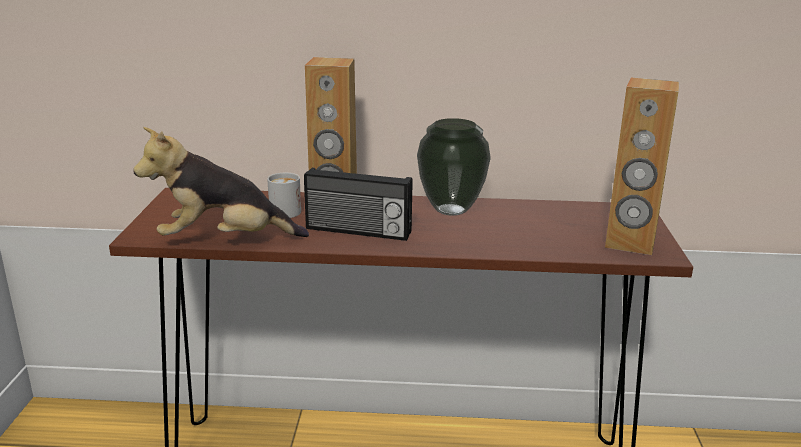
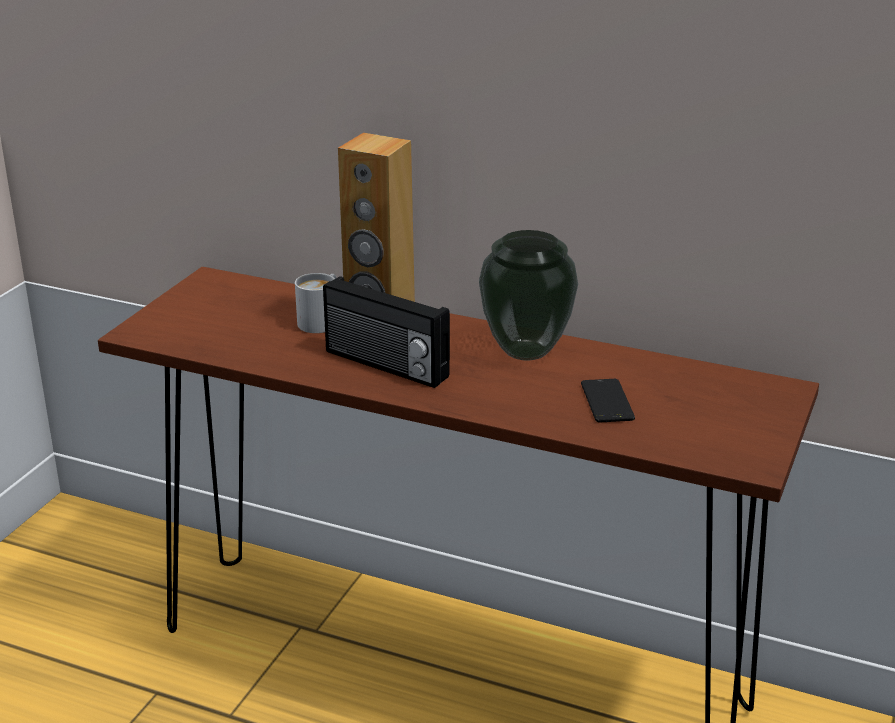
camera: 20 degrees right, 5 degrees up
plush toy [133,127,309,237] -> none
brown speaker [605,78,679,255] -> none
none -> phone [581,379,635,423]

